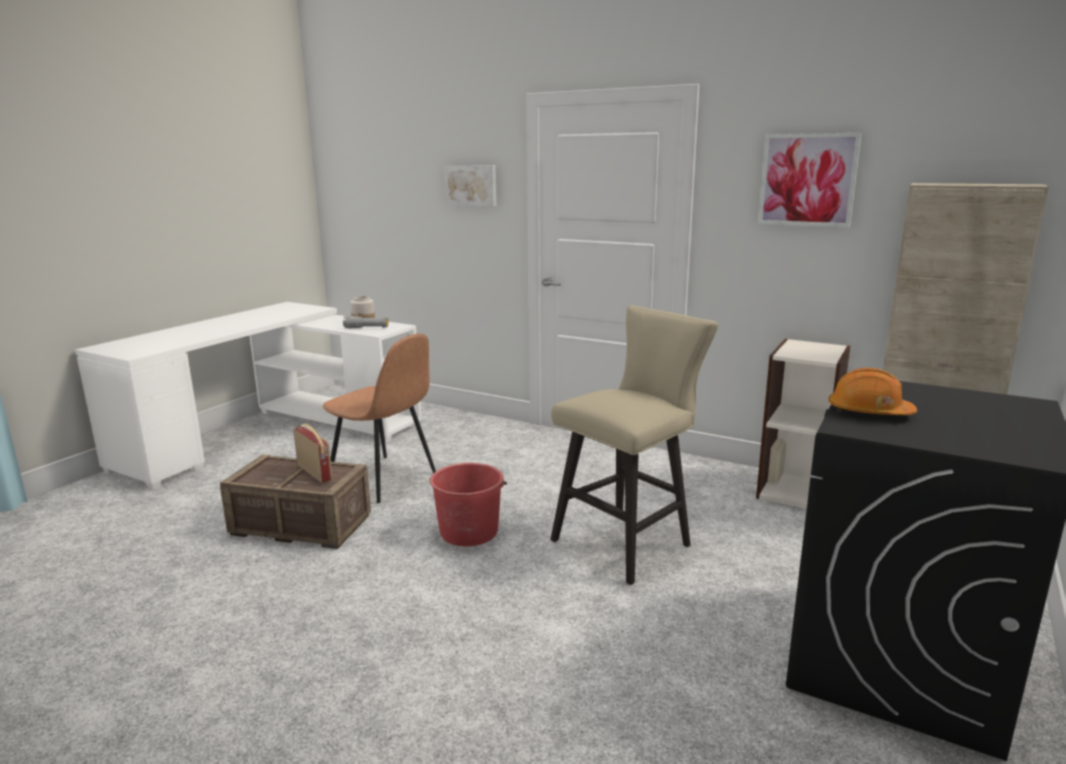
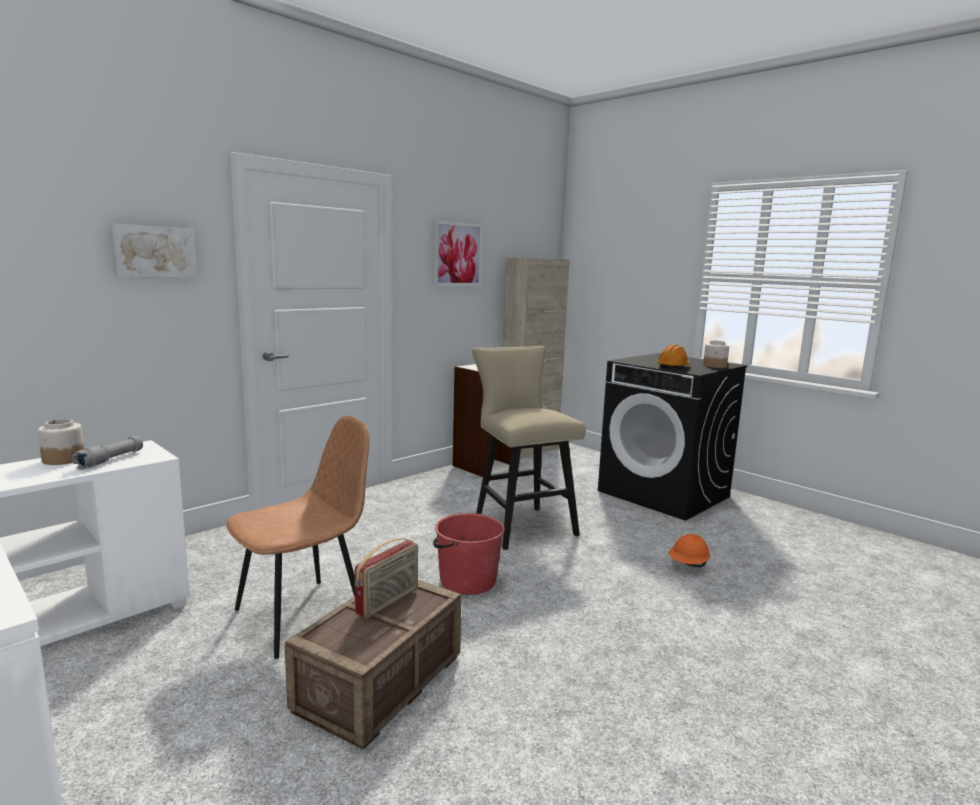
camera: 75 degrees left, 5 degrees down
radio [293,424,332,483] -> radio turned 150 degrees clockwise [355,538,418,618]
none -> orange hard hat [669,534,710,567]
none -> jar [703,341,729,368]

